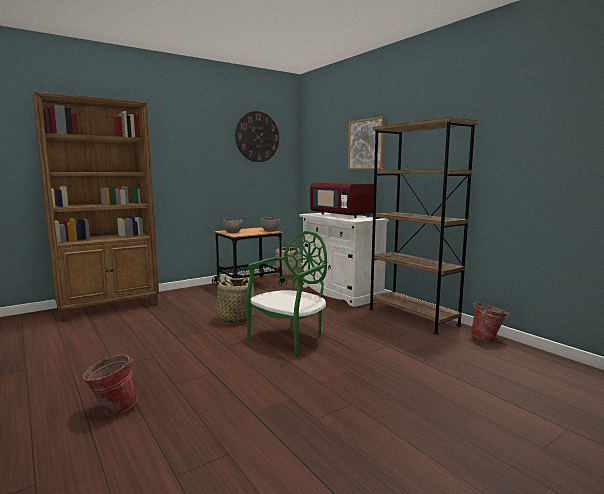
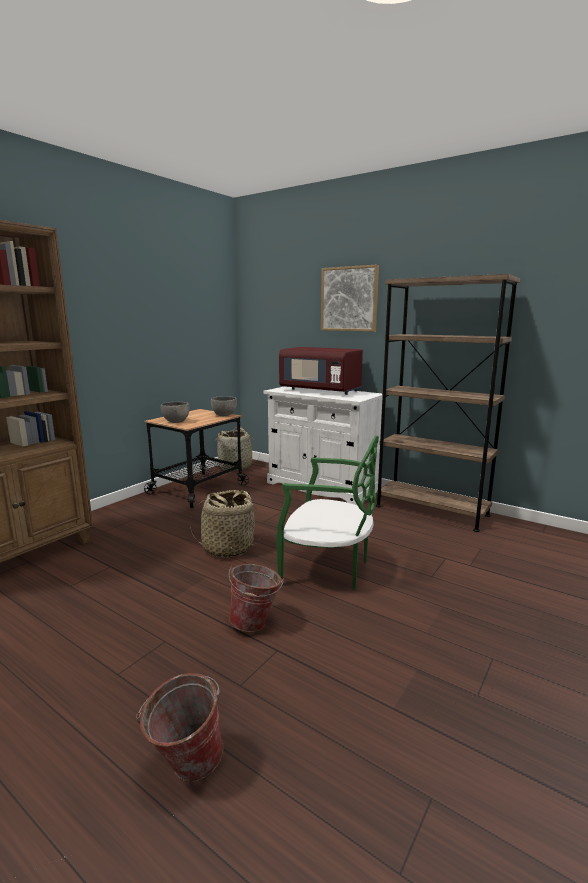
camera: 20 degrees left, 5 degrees up
wall clock [235,111,279,162] -> none
green chair [245,231,327,357] -> green chair turned 90 degrees clockwise [276,436,379,590]
bucket [471,301,510,342] -> bucket moved to [228,564,284,632]

